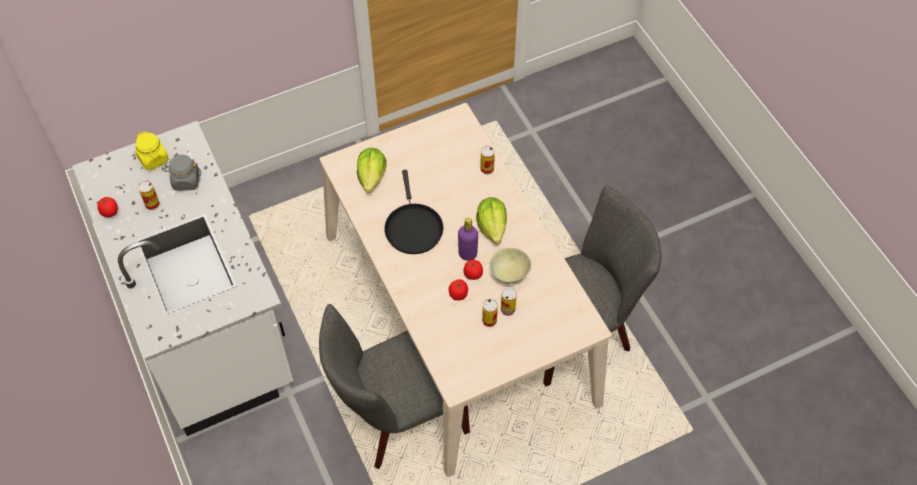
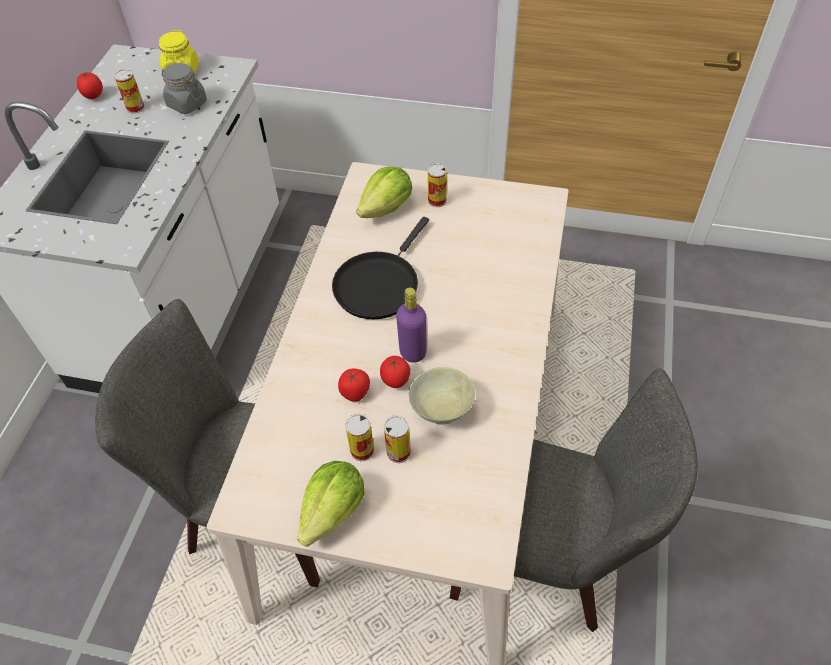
camera: 40 degrees right, 5 degrees down
lettuce [476,197,507,244] -> lettuce moved to [297,461,365,547]
can [480,146,495,175] -> can moved to [428,163,447,207]

